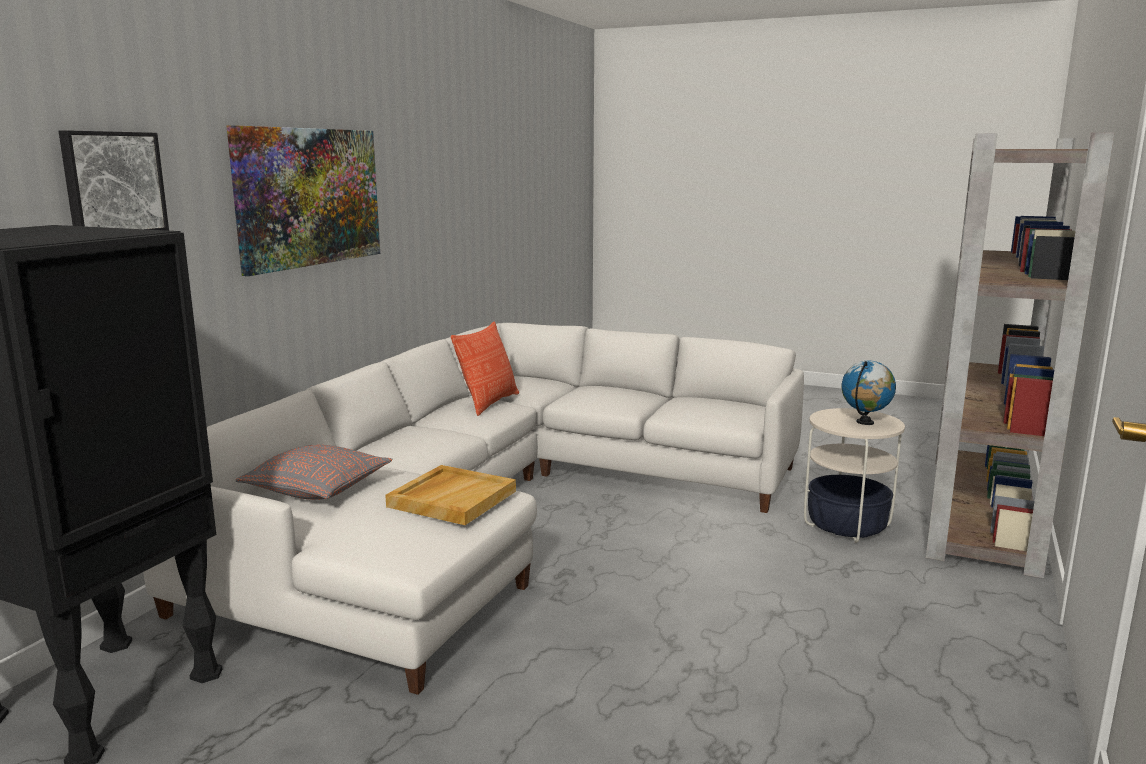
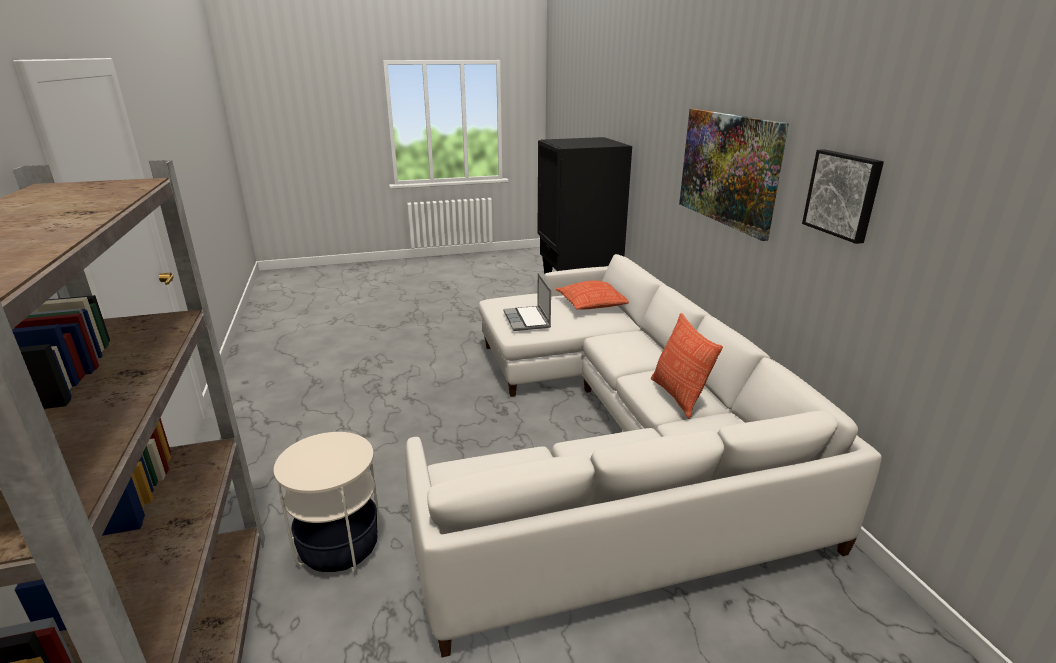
camera: 140 degrees right, 10 degrees up
picture [59,130,169,231] -> picture moved to [802,149,884,244]
grey pillow [235,445,393,500] -> orange pillow [556,281,629,309]
beige tray [385,465,516,525] -> laptop [503,273,551,331]
globe [842,361,896,425] -> none

